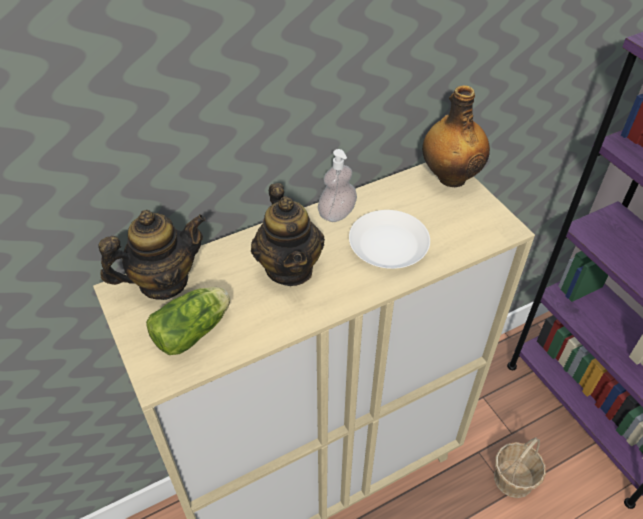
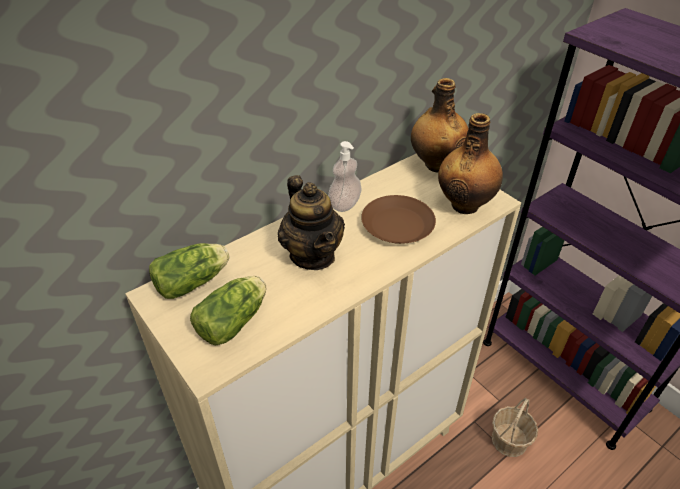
camera: 10 degrees left, 5 degrees down
teapot [98,210,206,300] -> lettuce [149,243,230,299]
white plate [349,210,430,269] -> brown plate [361,195,436,244]
none -> bottle [438,113,503,214]

